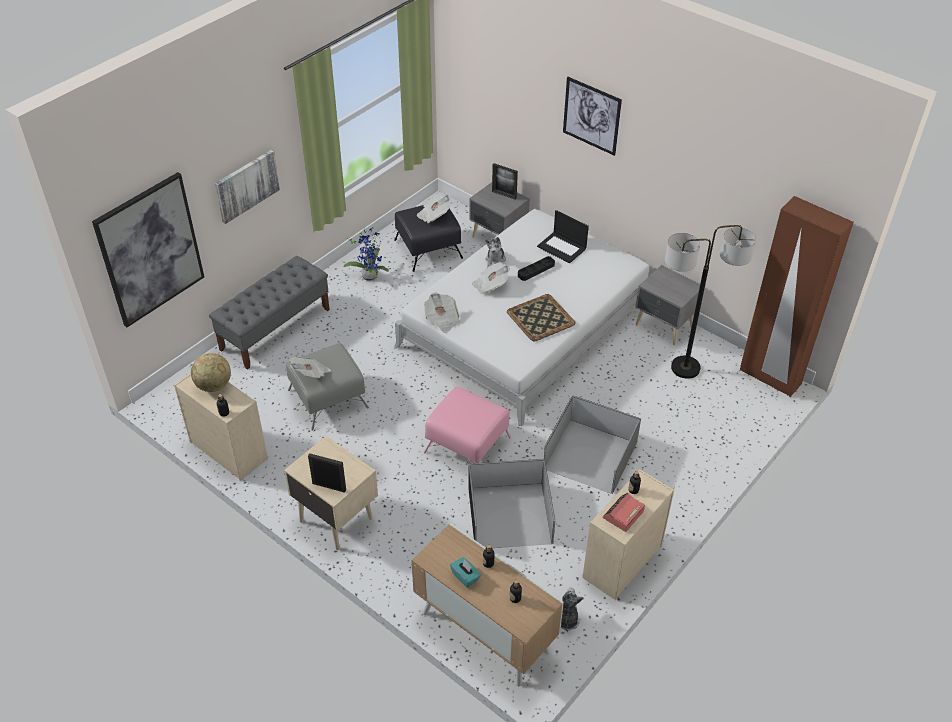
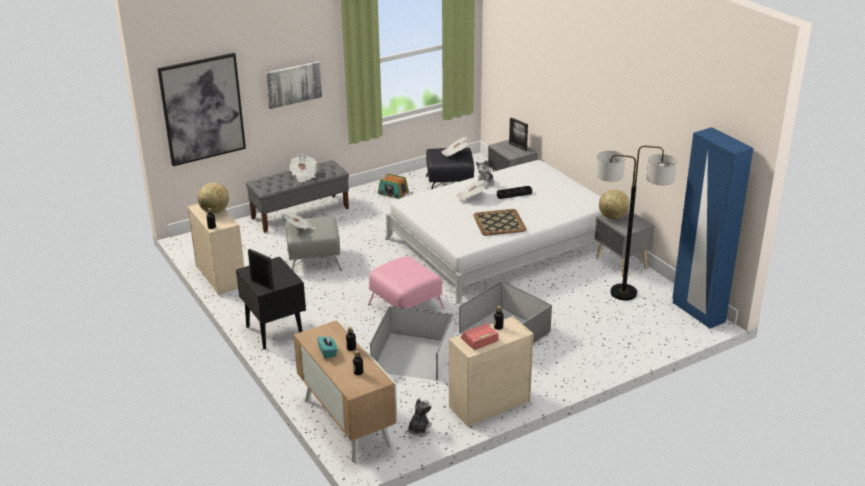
camera: 20 degrees right, 15 degrees down
beige nightstand [284,436,378,550] -> black nightstand [236,257,306,349]
potted plant [344,228,389,281] -> radio [378,173,409,199]
newspaper [424,292,460,333] -> newspaper moved to [289,154,317,182]
black storage box [468,459,555,548] -> white storage box [370,306,454,381]
laptop [537,210,589,263] -> none
picture [563,77,622,156] -> none
brown wardrobe [740,196,854,397] -> blue wardrobe [673,127,753,329]
none -> globe [599,189,630,219]

